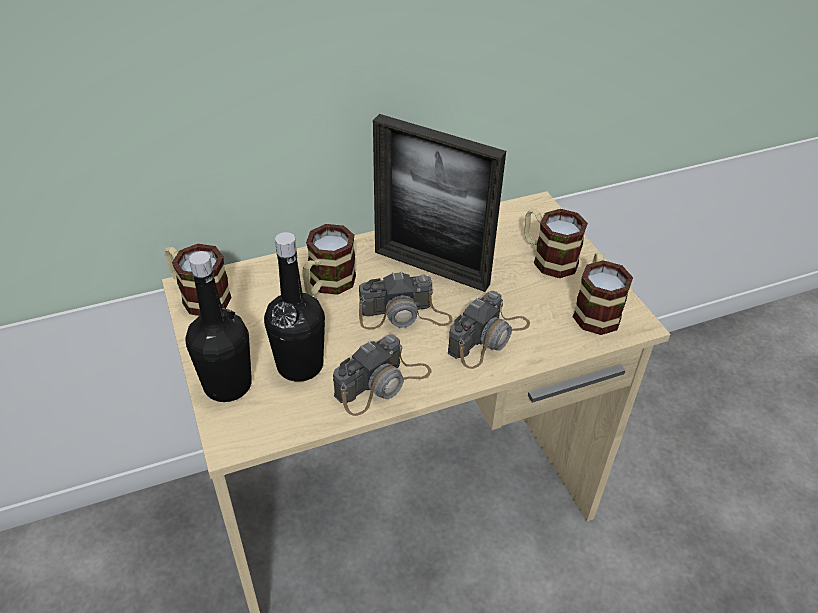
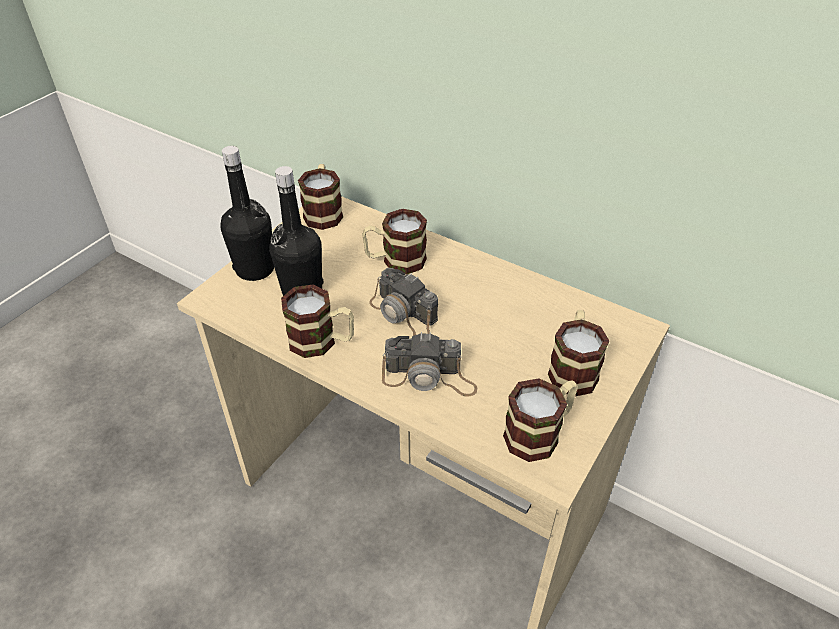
camera: 55 degrees right, 0 degrees up
camera [333,335,432,416] -> mug [281,285,354,358]
picture frame [373,114,506,292] -> none

